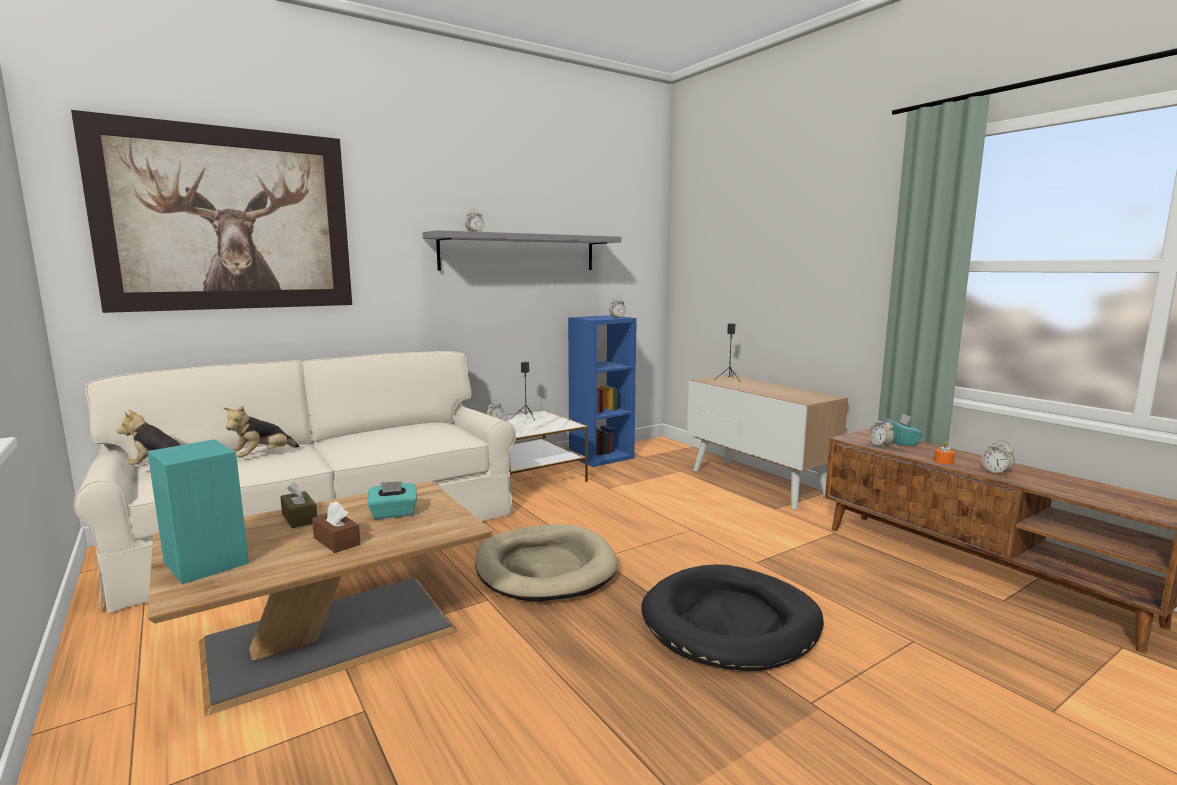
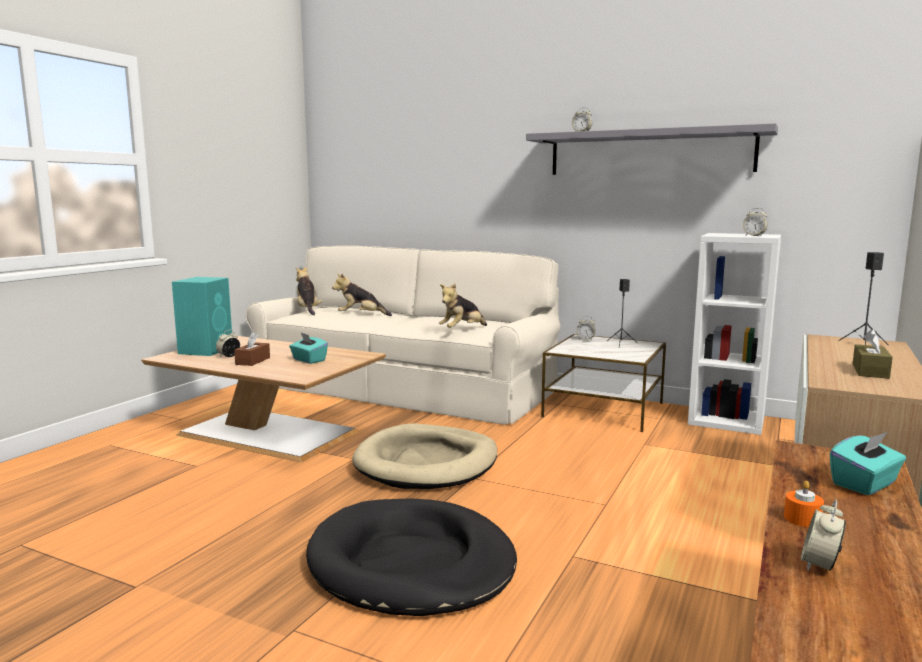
camera: 60 degrees right, 0 degrees up
picture [71,110,352,313] -> none
brown tissue box [280,482,317,528] -> brown tissue box moved to [853,329,893,379]
blue bookcase [568,315,637,467] -> white bookcase [688,233,781,435]
alarm clock [869,417,894,448] -> alarm clock moved to [216,330,240,357]
none -> plush toy [439,283,487,328]

